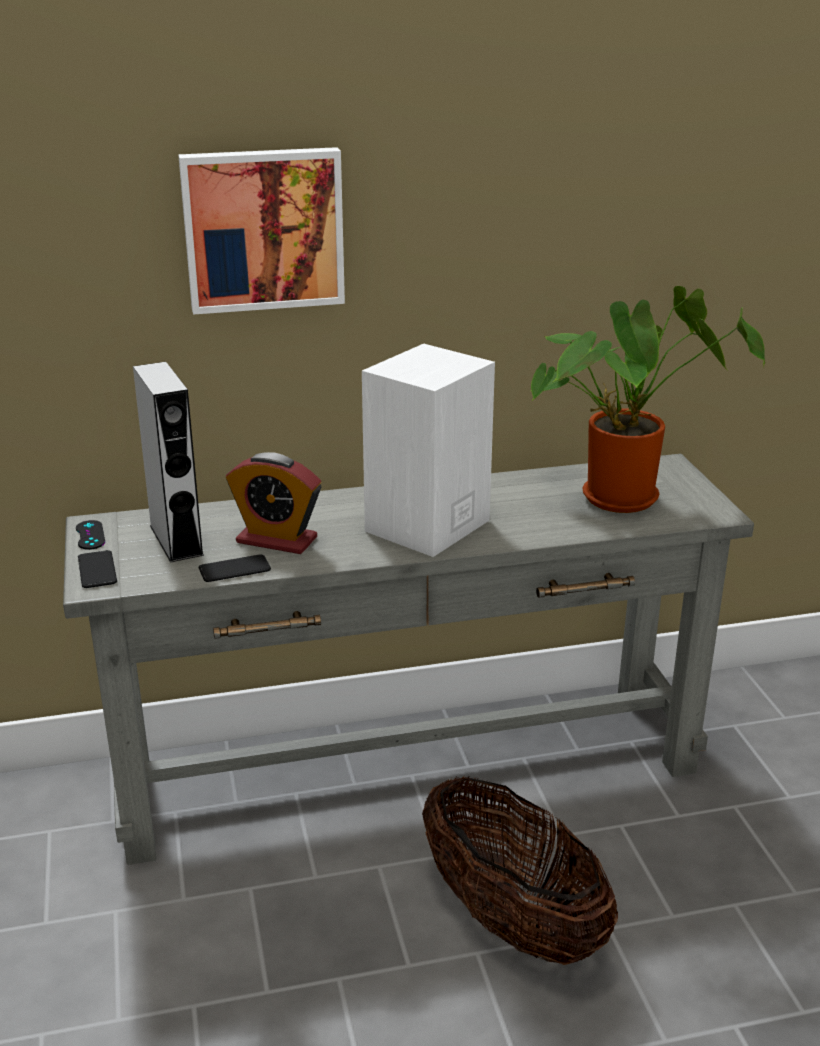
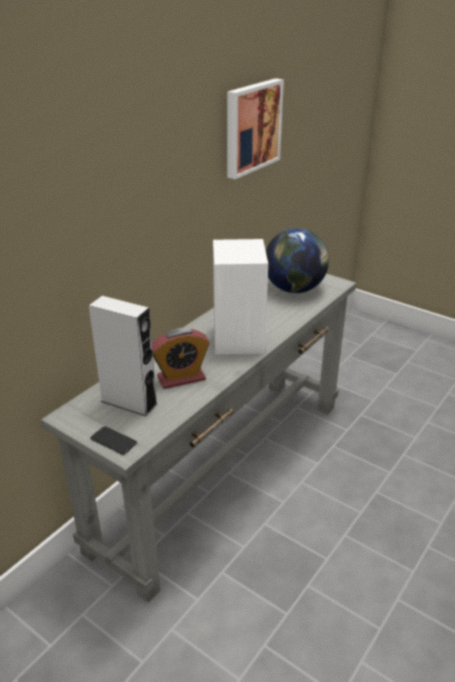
camera: 40 degrees left, 5 degrees up
black game controller [76,520,105,550] -> none
picture [178,147,345,315] -> picture moved to [227,78,284,179]
phone [199,554,271,582] -> none
basket [422,775,618,965] -> none
potted plant [531,286,765,513] -> globe [266,228,329,293]

